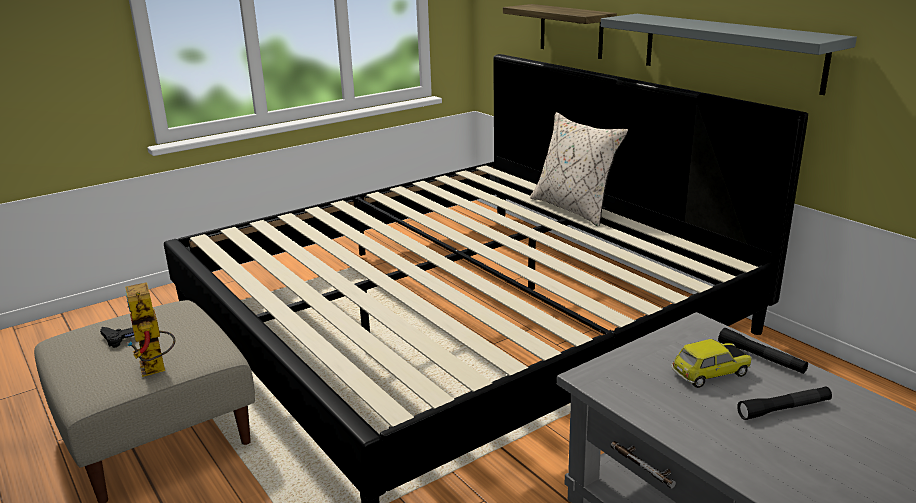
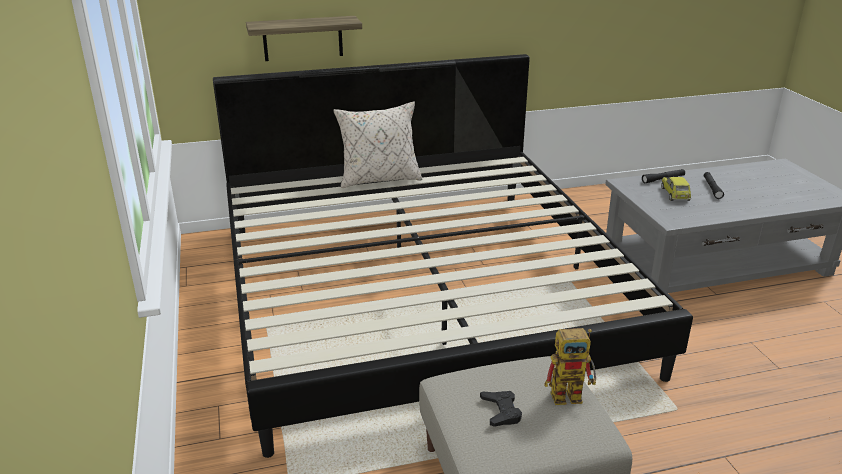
camera: 70 degrees left, 5 degrees up
grey shelf [601,14,857,95] -> none

